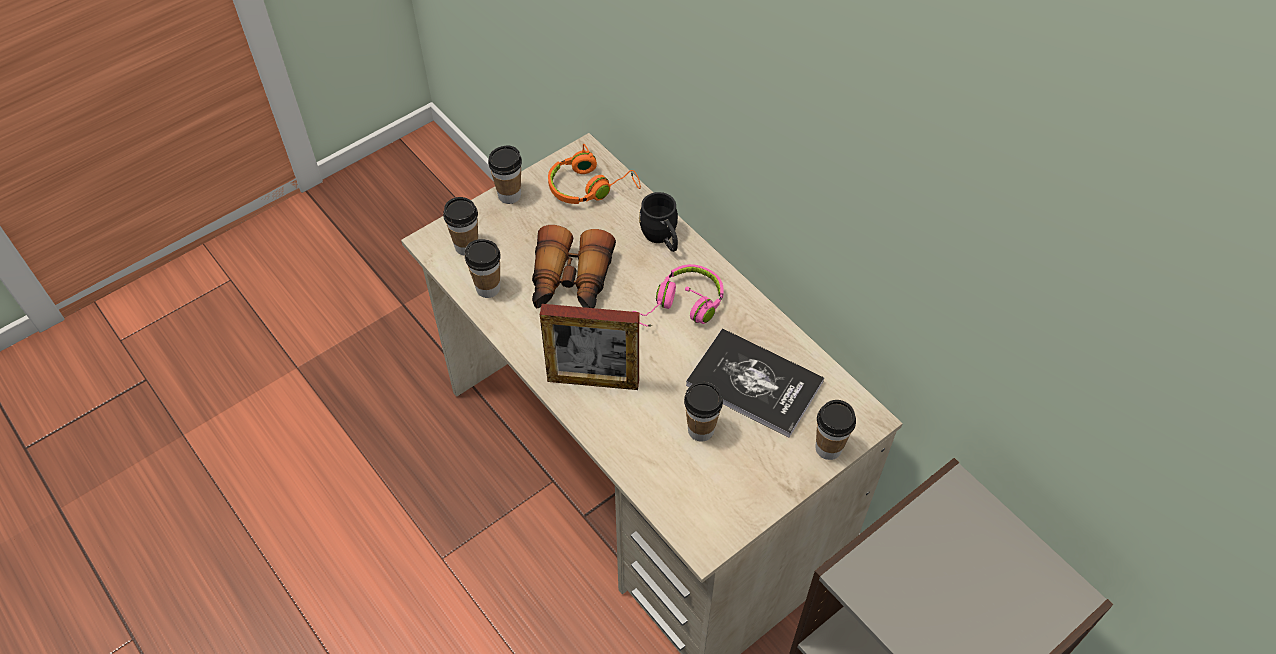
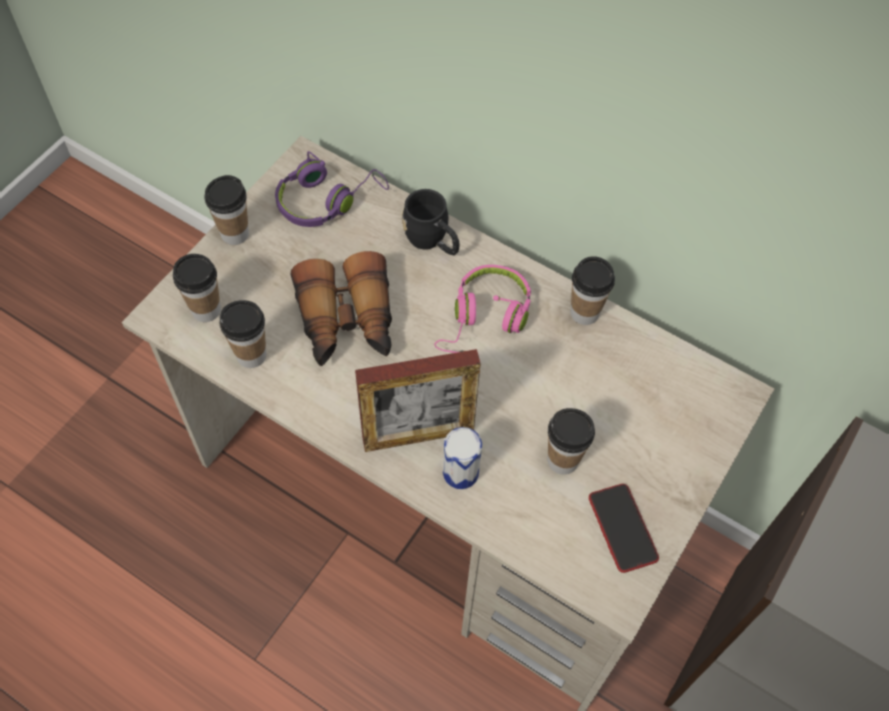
camera: 20 degrees left, 5 degrees up
orange headphones [548,144,641,204] -> purple headphones [275,151,389,227]
book [686,328,824,438] -> none
cup [815,400,856,460] -> cup moved to [570,256,615,325]
none -> can [443,427,482,489]
none -> phone [589,484,659,573]

